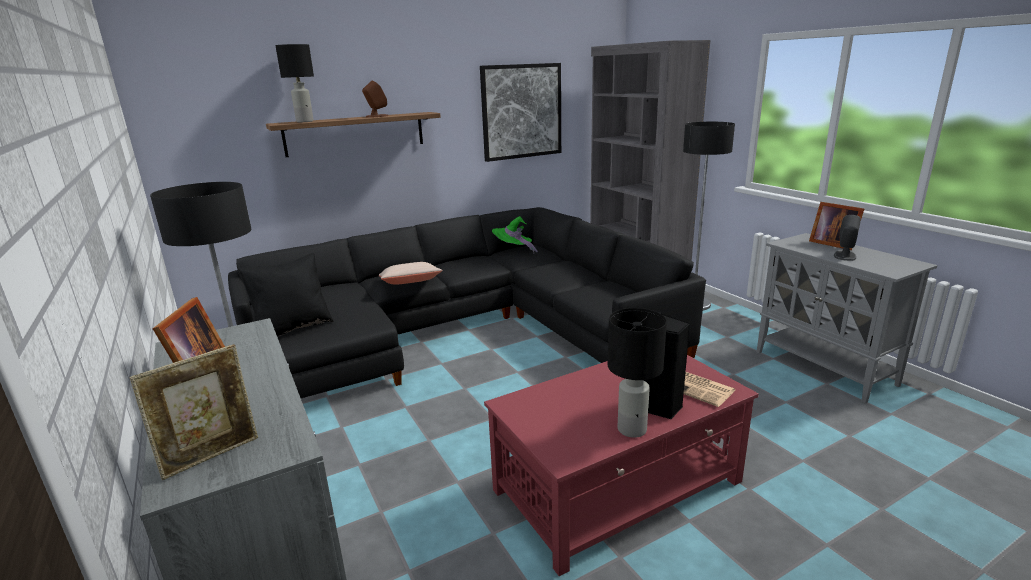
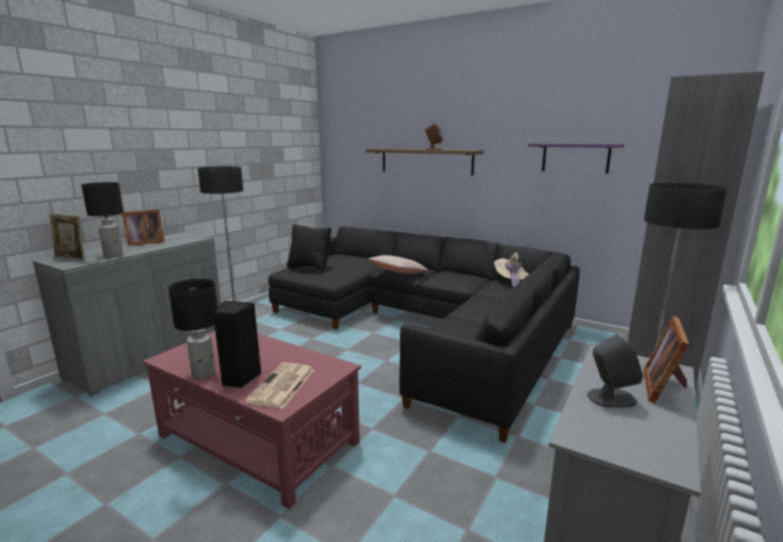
camera: 60 degrees right, 5 degrees down
black table lamp [275,44,314,122] -> black table lamp moved to [82,182,124,257]
picture [480,63,561,162] -> purple shelf [528,143,624,174]
green hat [492,216,538,252] -> beige hat [494,252,529,290]

